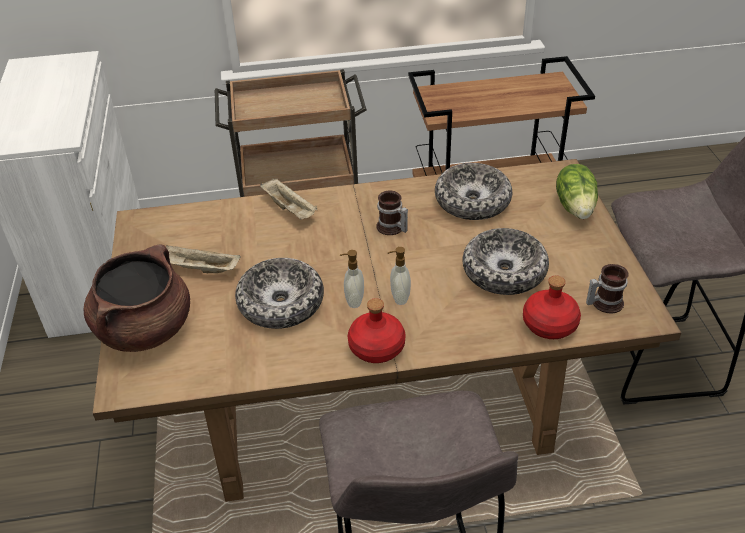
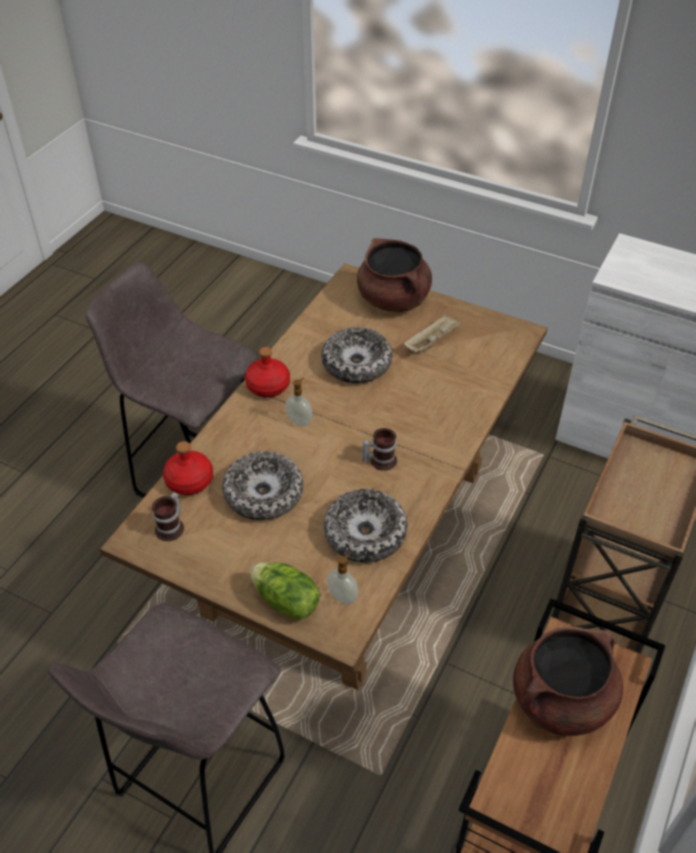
camera: 125 degrees right, 5 degrees up
beige tray [260,178,317,220] -> none
soap dispenser [340,250,364,308] -> soap dispenser moved to [327,553,358,605]
none -> brown cooking pot [513,626,623,736]

